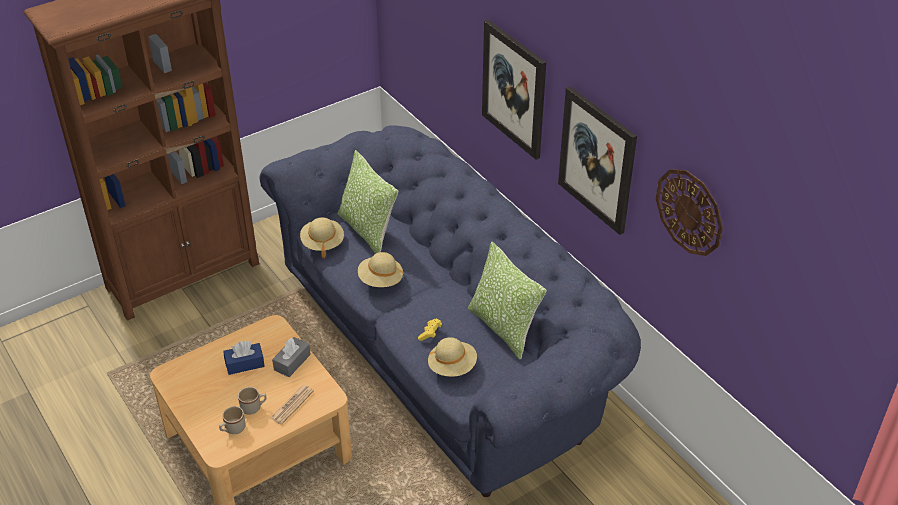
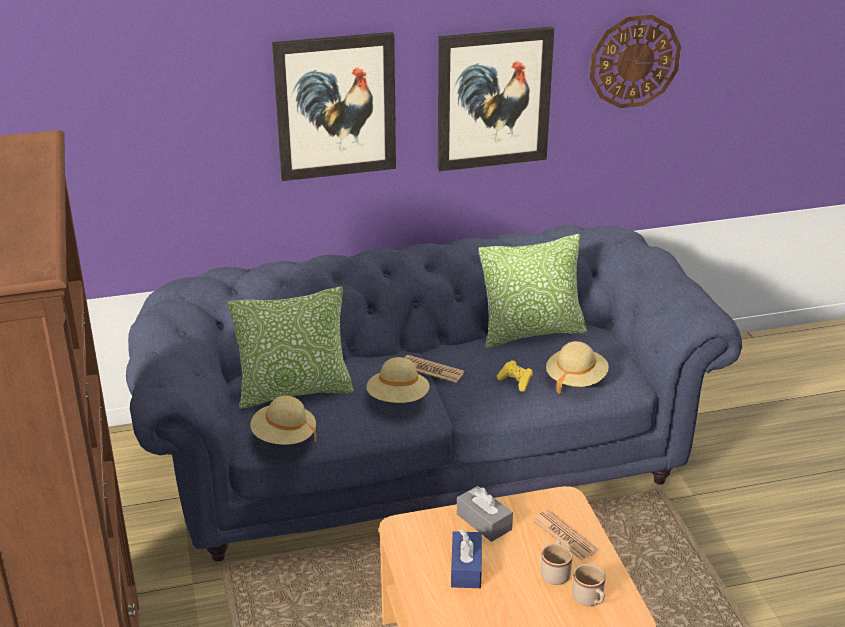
camera: 70 degrees left, 10 degrees down
none -> newspaper [404,355,464,383]

